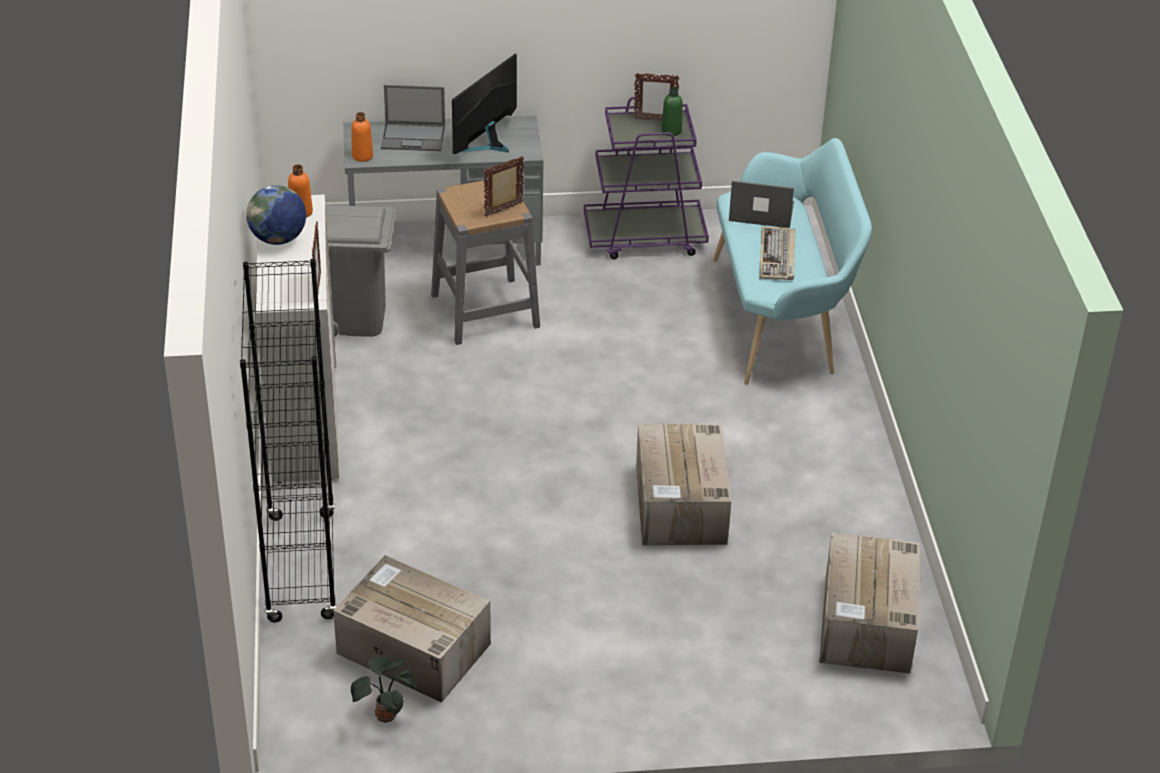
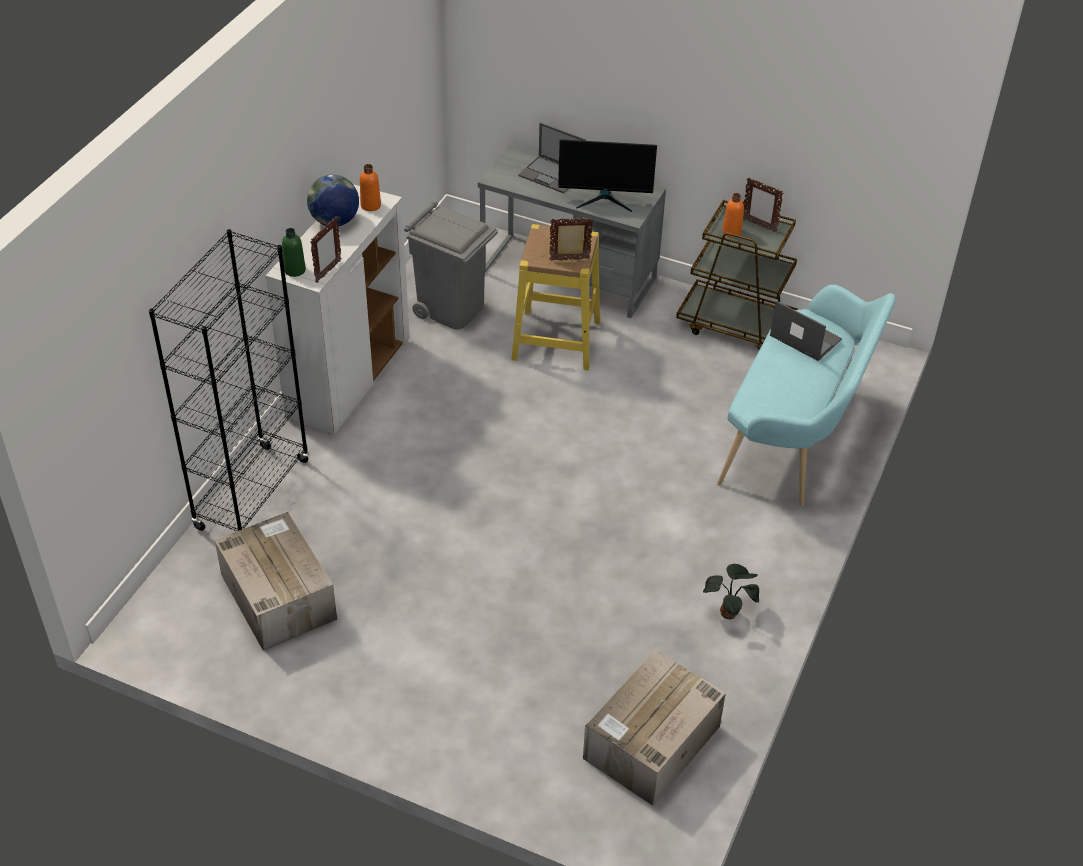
camera: 30 degrees right, 5 degrees up
orange bottle [351,112,373,162] -> orange bottle moved to [722,193,744,237]
potted plant [351,656,417,723] -> potted plant moved to [703,564,759,620]
grey stool [431,180,540,345] -> yellow stool [511,224,600,371]
monitor [452,54,517,154] -> monitor turned 150 degrees counterclockwise [558,139,657,212]
purple cart [584,96,709,259] -> brown cart [676,200,798,350]
cardboard box [636,423,731,545] -> none
green bottle [661,87,683,136] -> green bottle moved to [282,228,306,277]
keyboard [759,227,796,280] -> none

